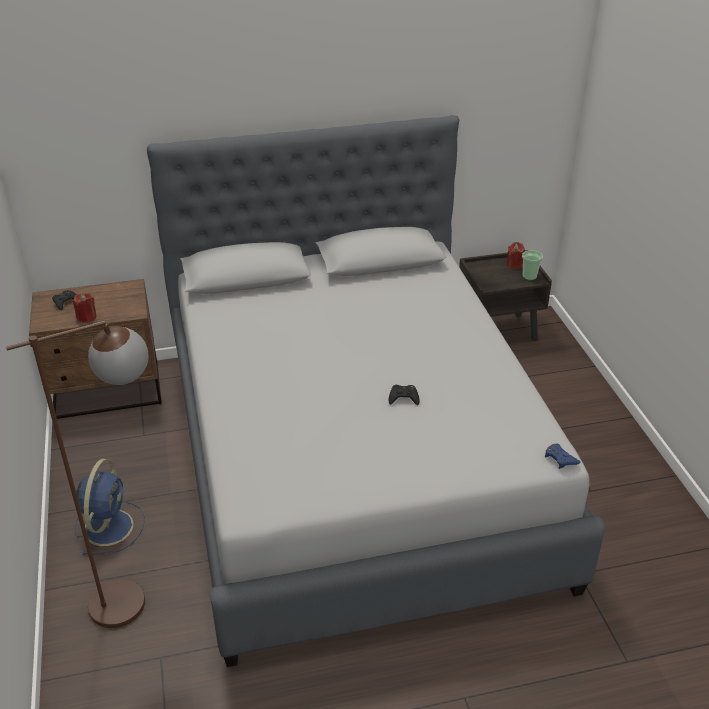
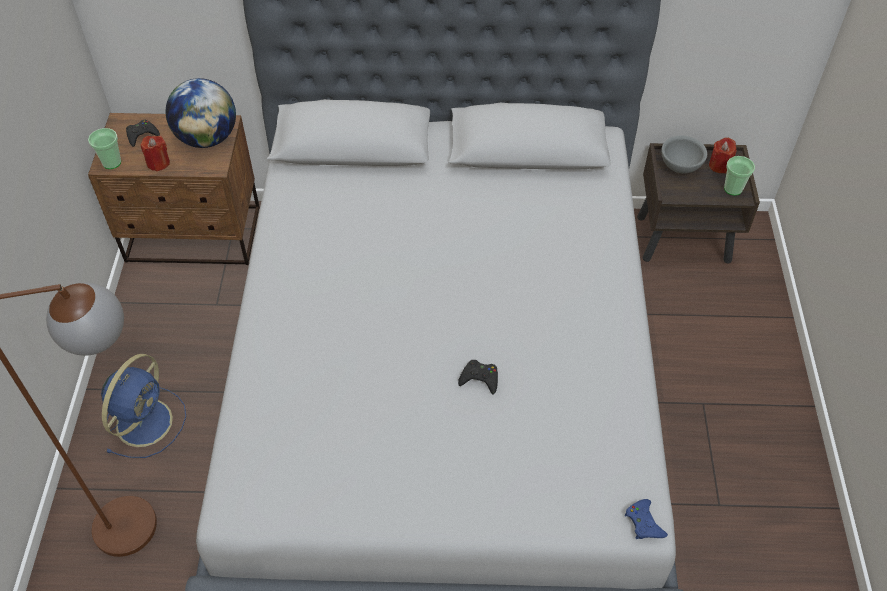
camera: 15 degrees right, 15 degrees up
none -> cup [88,128,121,169]
none -> globe [166,78,236,148]
none -> grey bowl [661,136,707,173]

